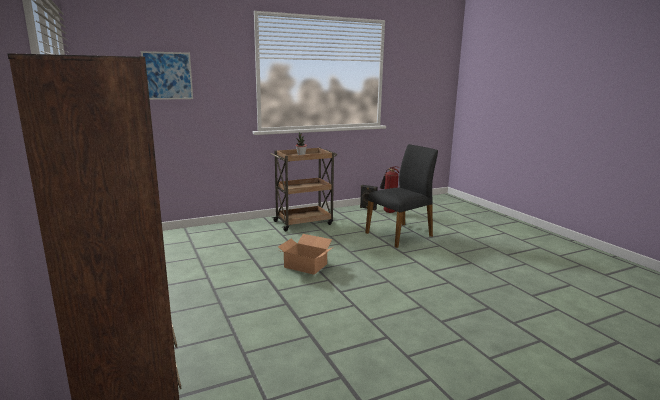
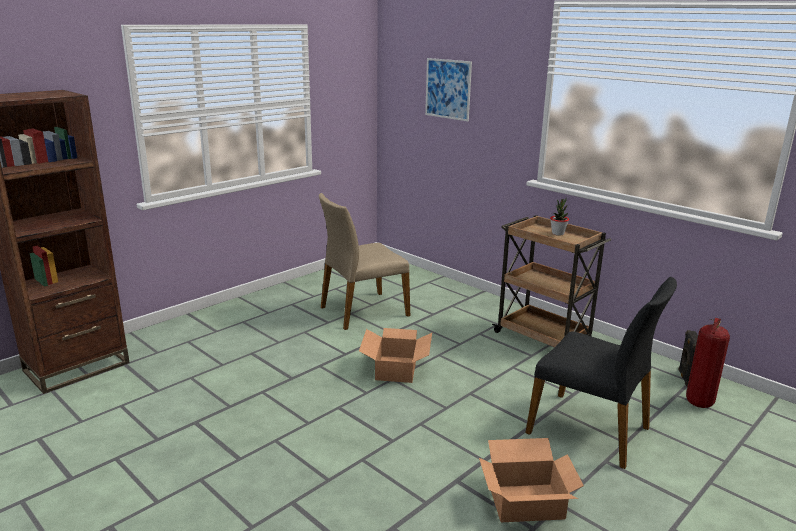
camera: 70 degrees right, 5 degrees up
none -> beige chair [319,193,410,330]
none -> cardboard box [479,438,584,522]

